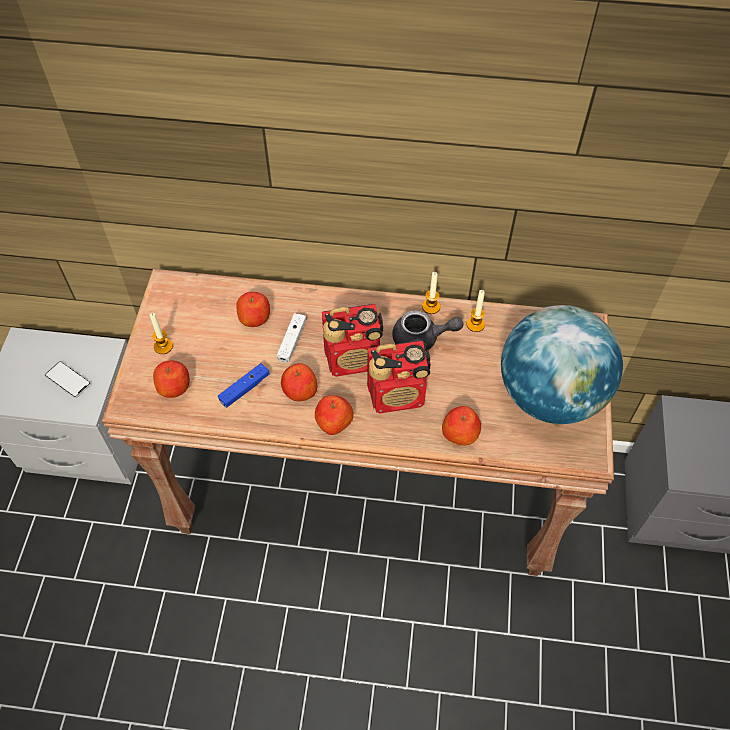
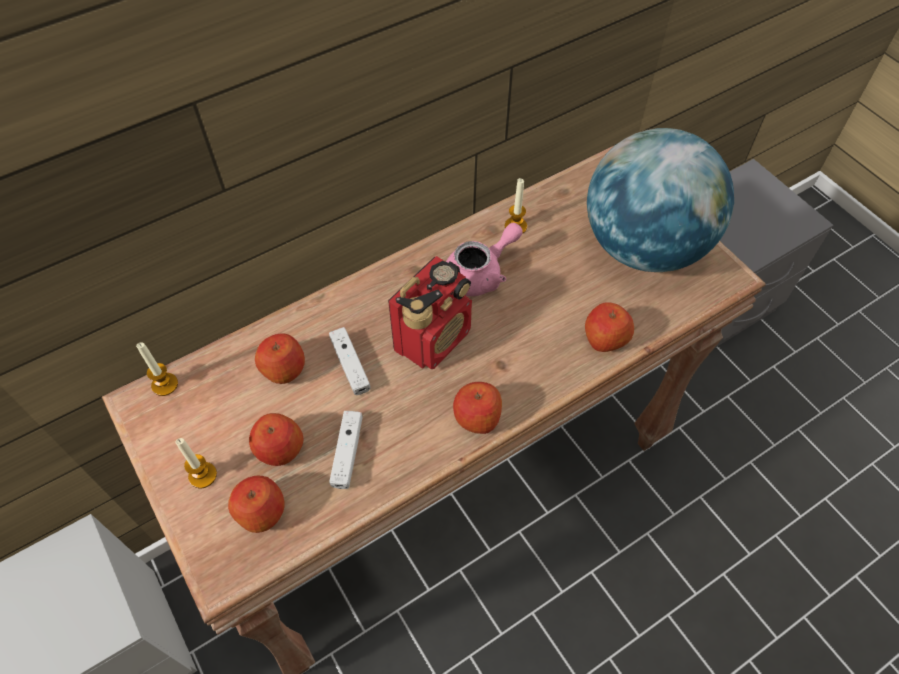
camera: 40 degrees left, 0 degrees up
phone [45,361,91,398] -> none
blue game controller [218,363,270,408] -> white game controller [329,411,363,489]
apple [281,363,317,401] -> apple moved to [249,413,304,466]
radio [367,340,430,413] -> none
grey teapot [392,310,464,351] -> pink teapot [446,223,523,296]
candle [422,272,440,314] -> candle moved to [136,342,178,396]

